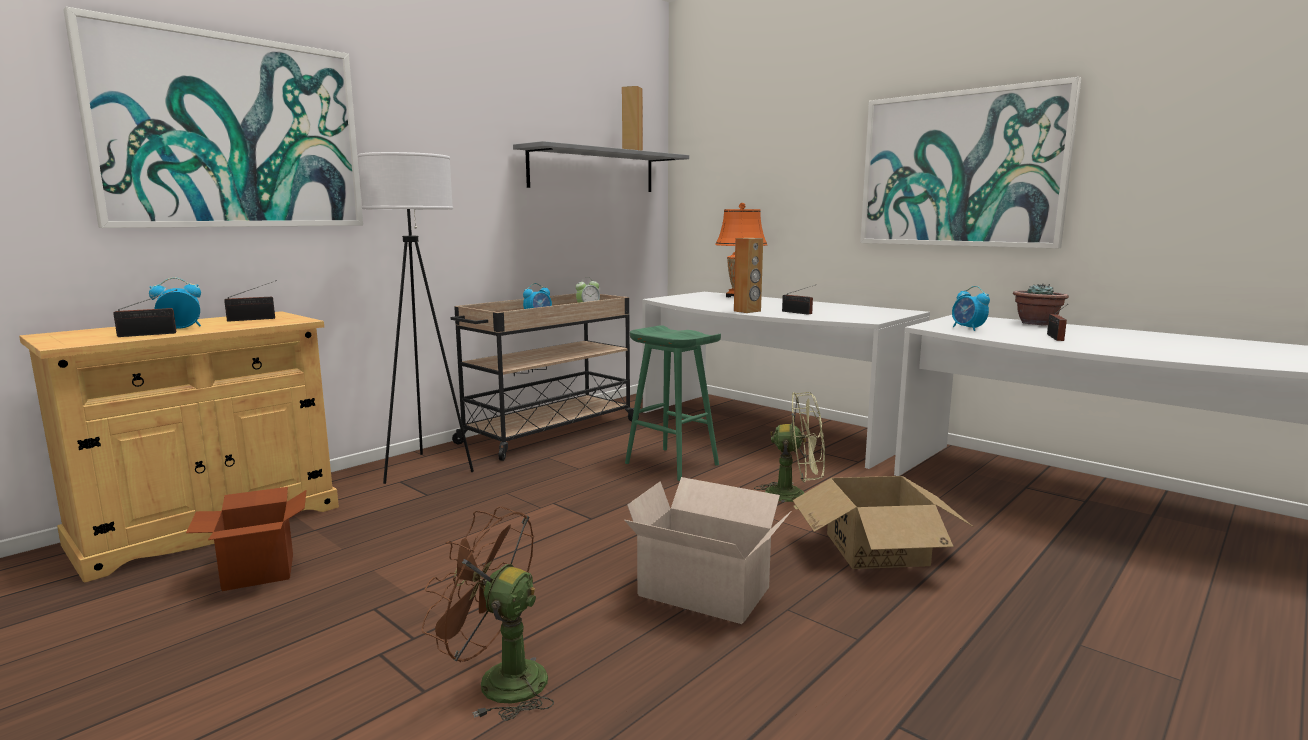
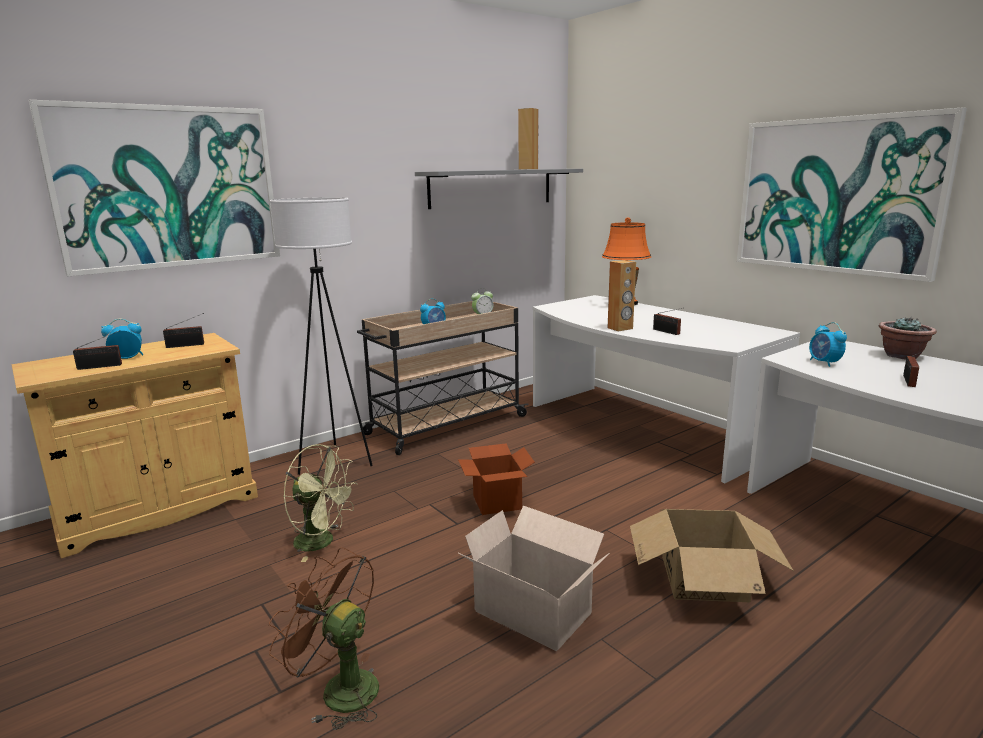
camera: 10 degrees right, 5 degrees up
cardboard box [186,487,307,591] -> cardboard box moved to [458,443,535,515]
green stool [625,325,721,481] -> none
green fan [754,392,825,509] -> green fan moved to [283,444,358,562]

